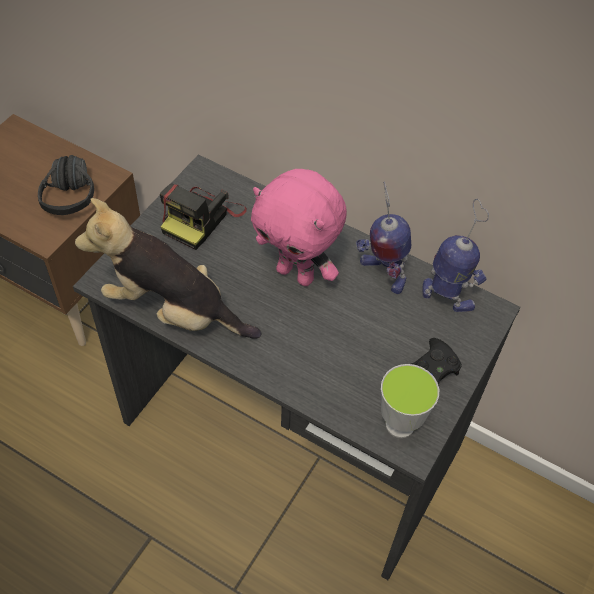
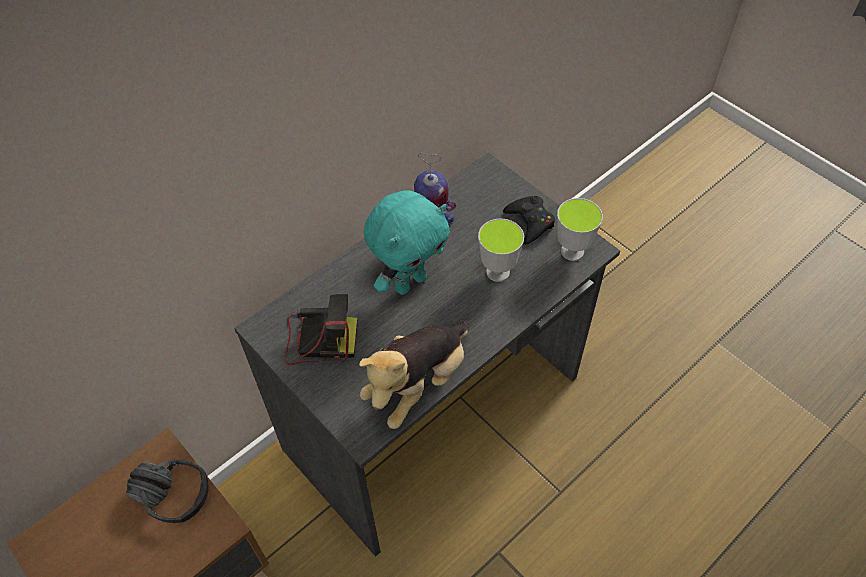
camera: 70 degrees left, 0 degrees up
camera [160,183,247,250] -> camera turned 45 degrees counterclockwise [285,294,357,365]
pink plush toy [251,169,347,286] -> turquoise plush toy [364,190,450,295]
toy robot [423,199,489,312] -> none
none -> cup [478,219,524,282]

